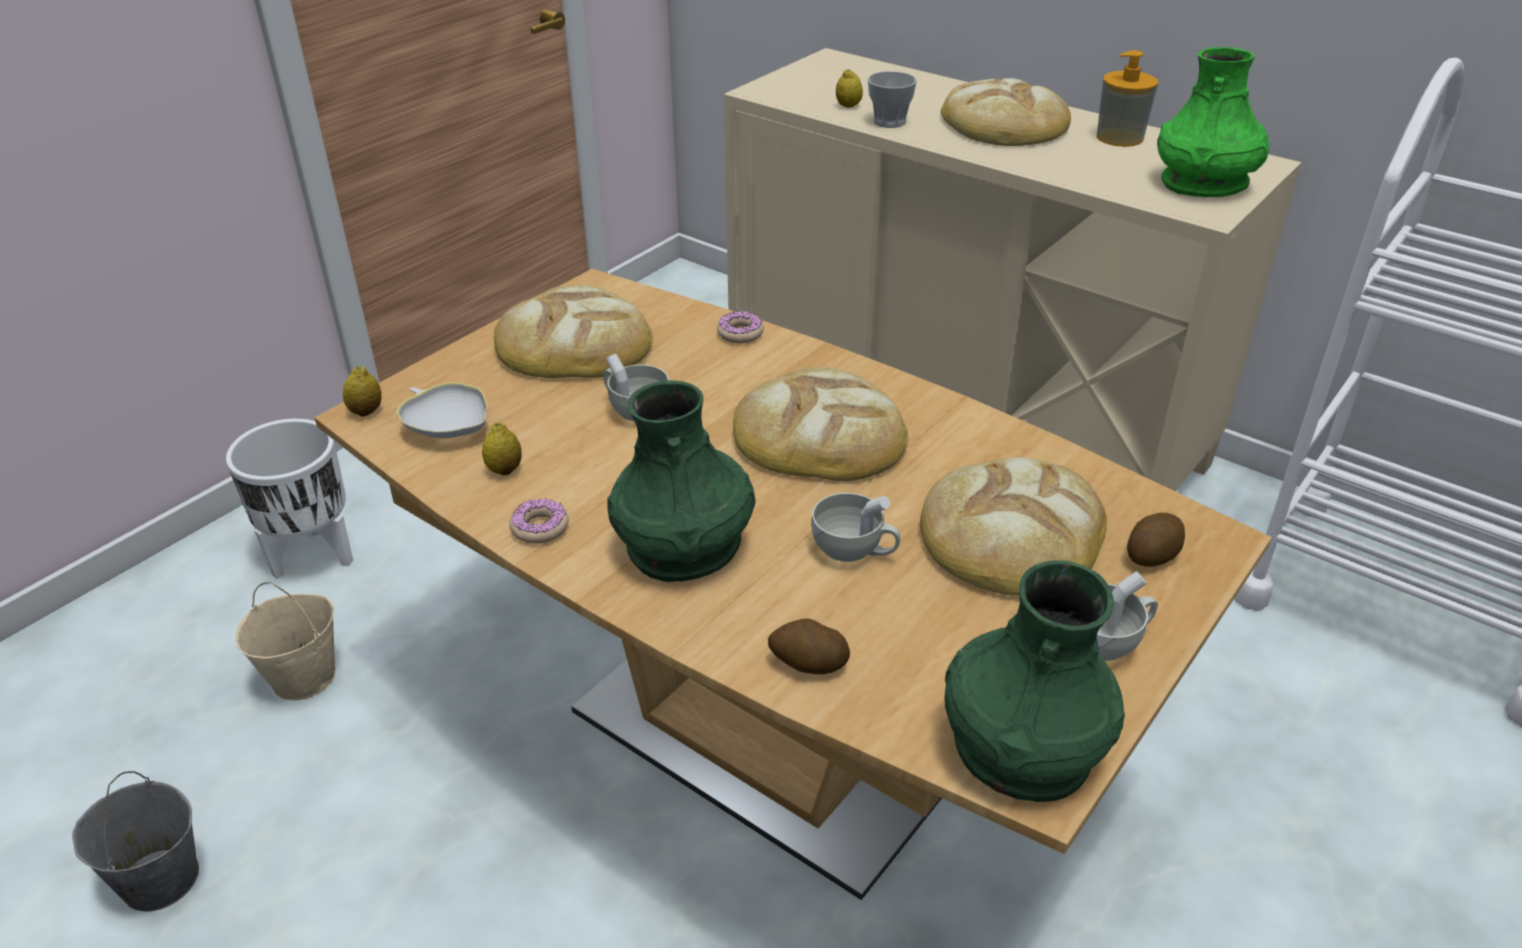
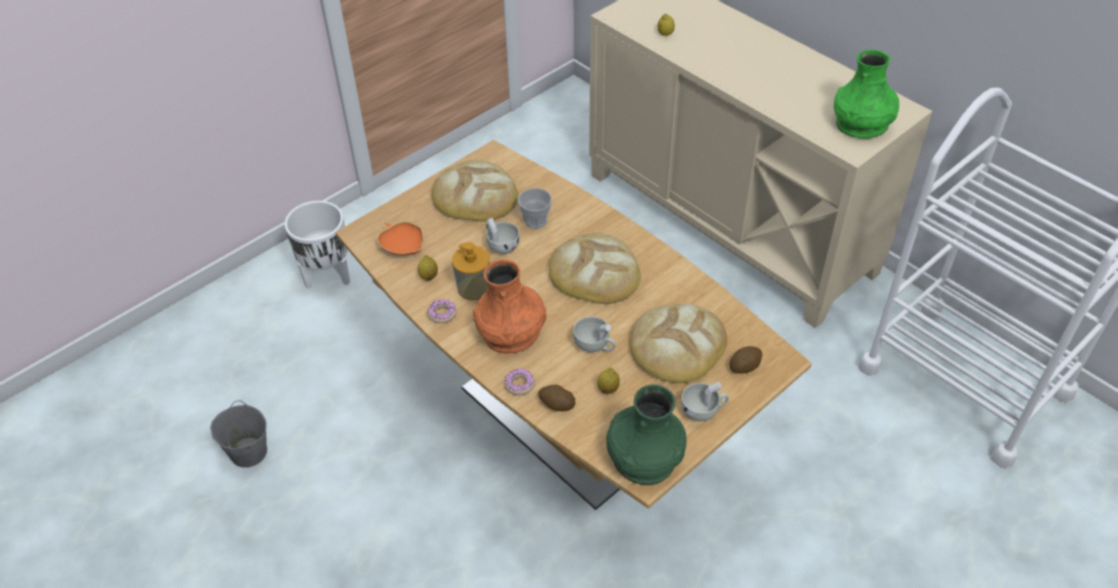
camera: 10 degrees right, 10 degrees up
beige bucket [235,582,336,700] -> none
lemon [343,366,382,417] -> lemon moved to [597,367,620,394]
white bowl [397,382,488,438] -> orange bowl [377,221,423,256]
green vase [607,380,755,582] -> orange vase [473,259,546,354]
donut [717,311,764,343] -> donut moved to [504,368,535,395]
cup [868,71,917,128] -> cup moved to [518,188,552,229]
bread [940,78,1071,146] -> none
soap dispenser [1097,50,1158,147] -> soap dispenser moved to [452,242,490,300]

